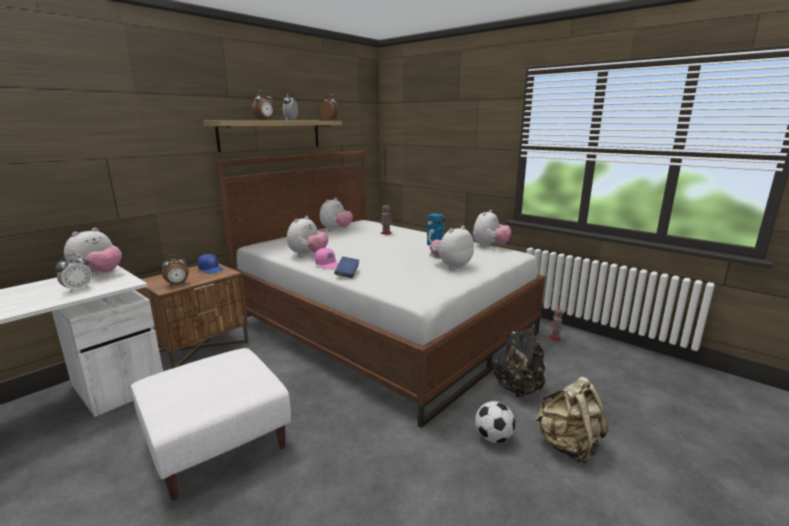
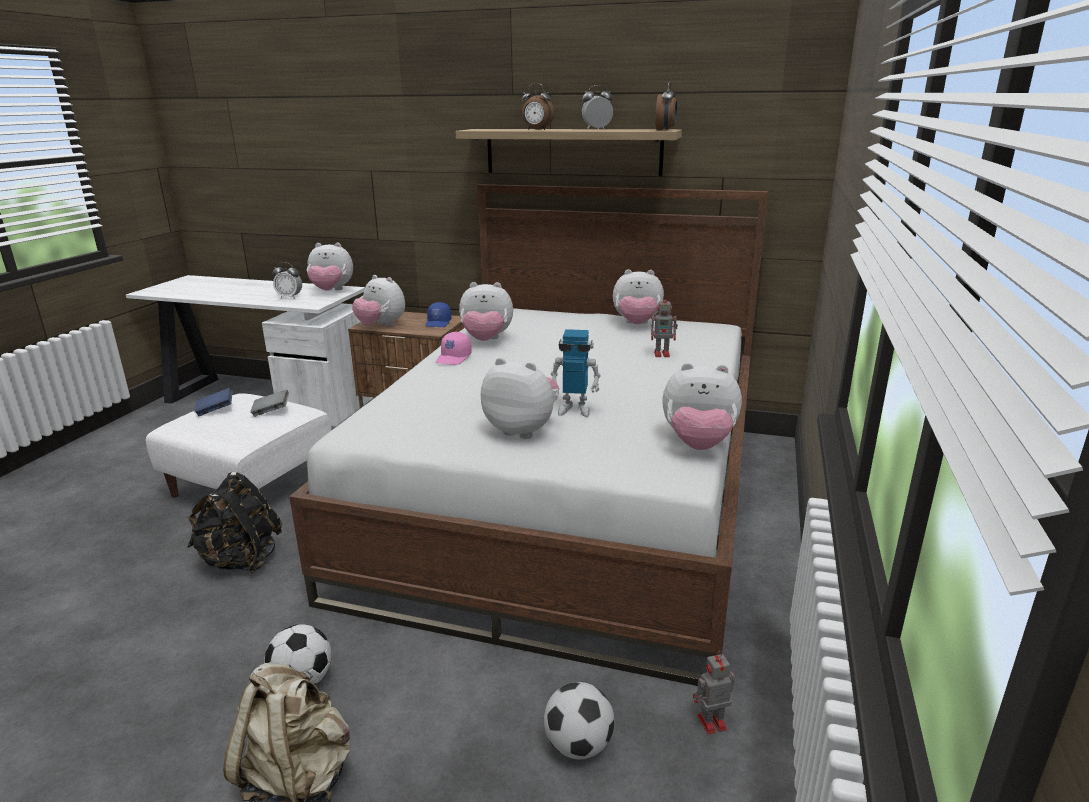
camera: 65 degrees right, 5 degrees up
alarm clock [162,254,189,286] -> plush toy [352,275,405,326]
blue book [334,257,359,278] -> blue book moved to [195,388,232,417]
black backpack [494,327,545,397] -> black backpack moved to [187,472,282,573]
none -> grey book [250,389,289,417]
none -> football [544,682,614,759]

